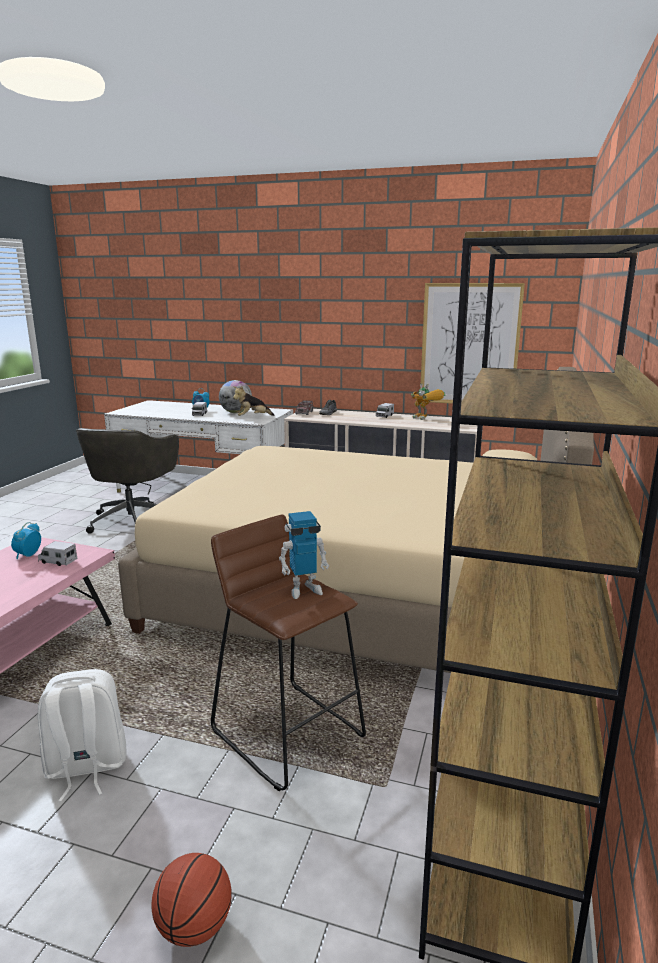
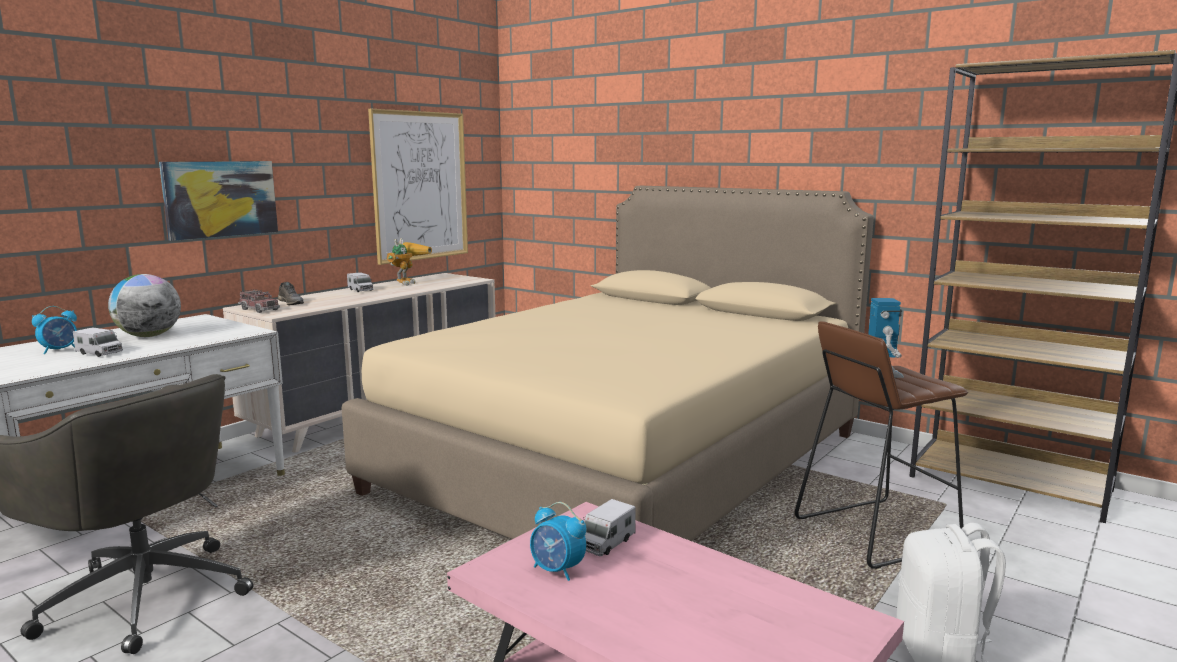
camera: 70 degrees left, 5 degrees down
basketball [152,853,232,947] -> none
plush toy [233,386,275,416] -> none
toy robot [411,383,446,420] -> toy robot turned 45 degrees counterclockwise [386,238,432,286]
none -> picture [159,161,278,241]

